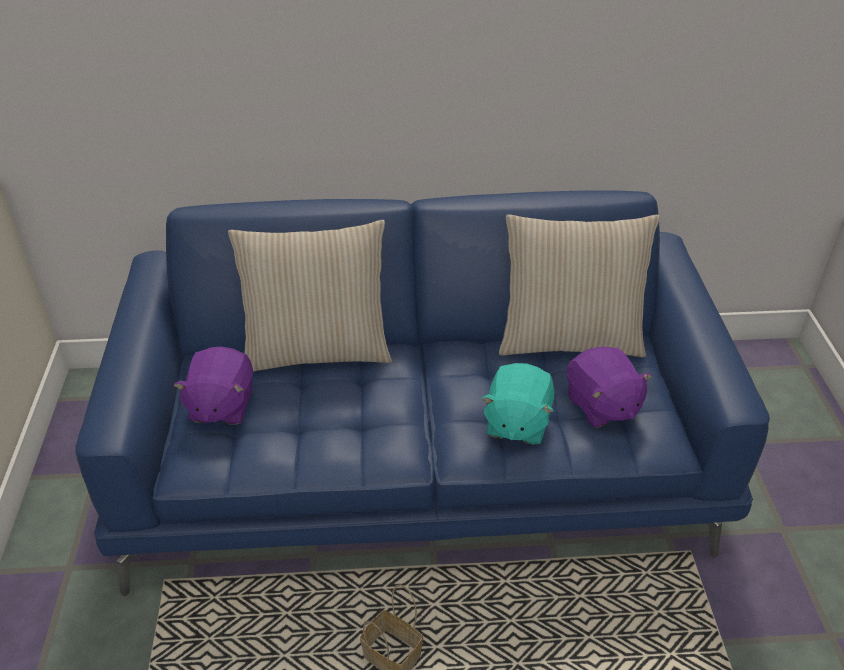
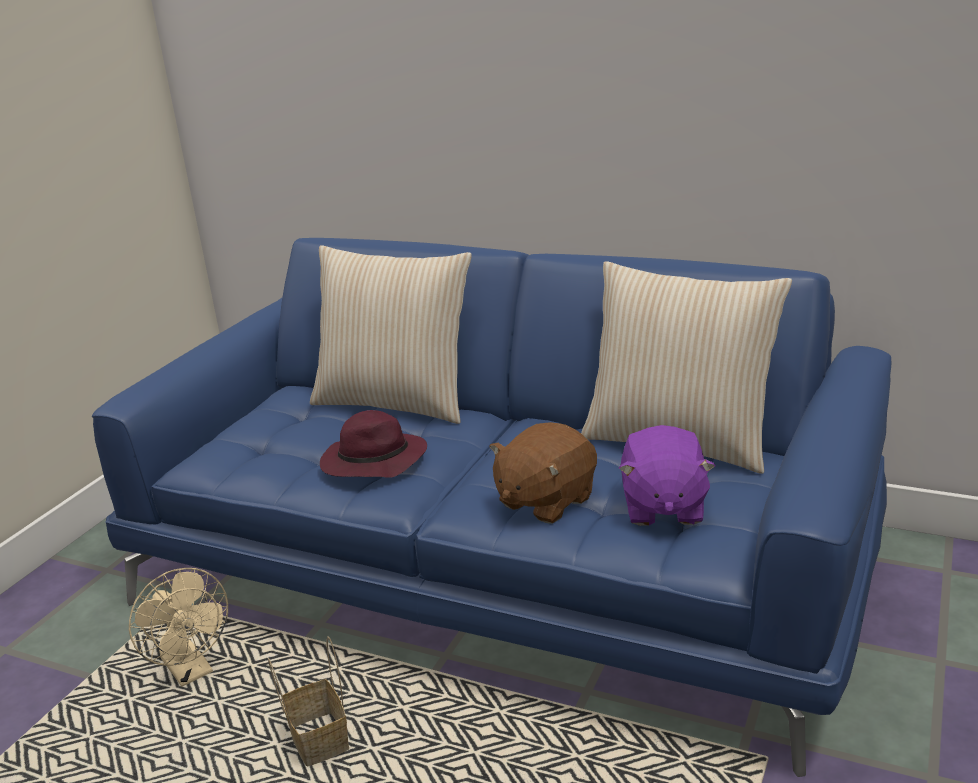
camera: 30 degrees right, 15 degrees down
purple plush toy [173,347,253,425] -> none
turquoise plush toy [481,363,554,445] -> brown plush toy [489,422,597,524]
none -> beige fan [129,568,228,687]
none -> purple hat [320,410,427,478]

